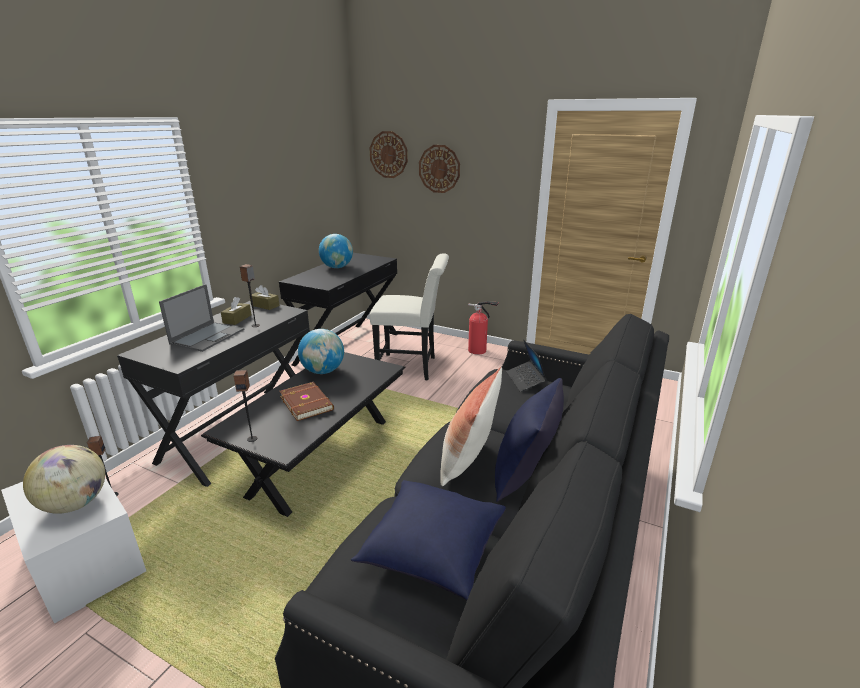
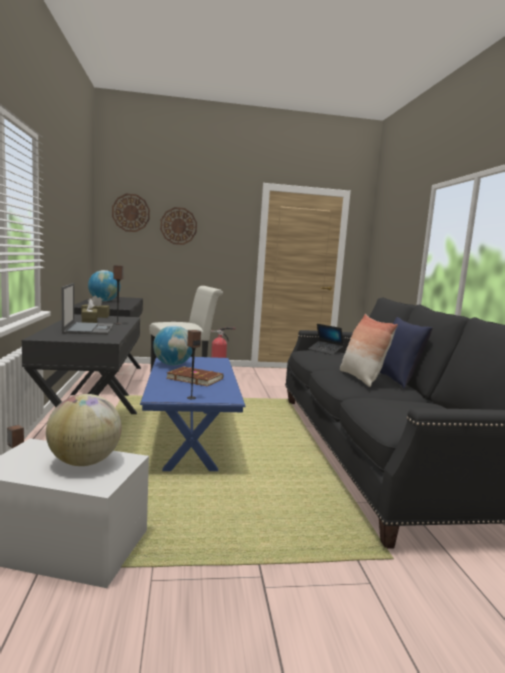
camera: 35 degrees left, 15 degrees down
black coffee table [201,352,405,517] -> blue coffee table [140,357,245,471]
blue pillow [351,480,506,601] -> none

